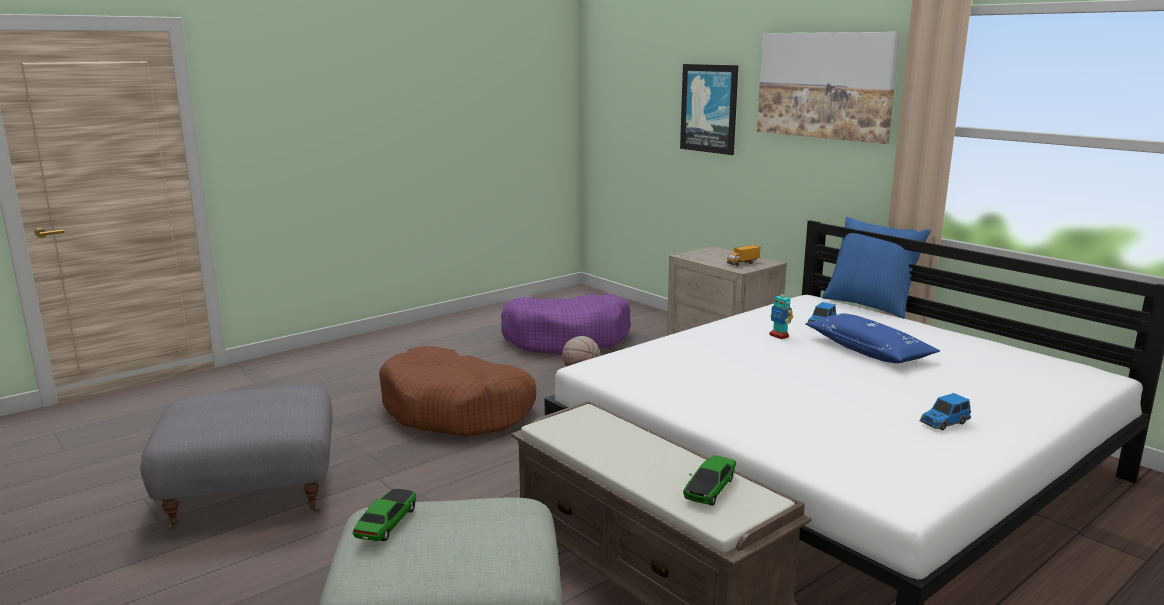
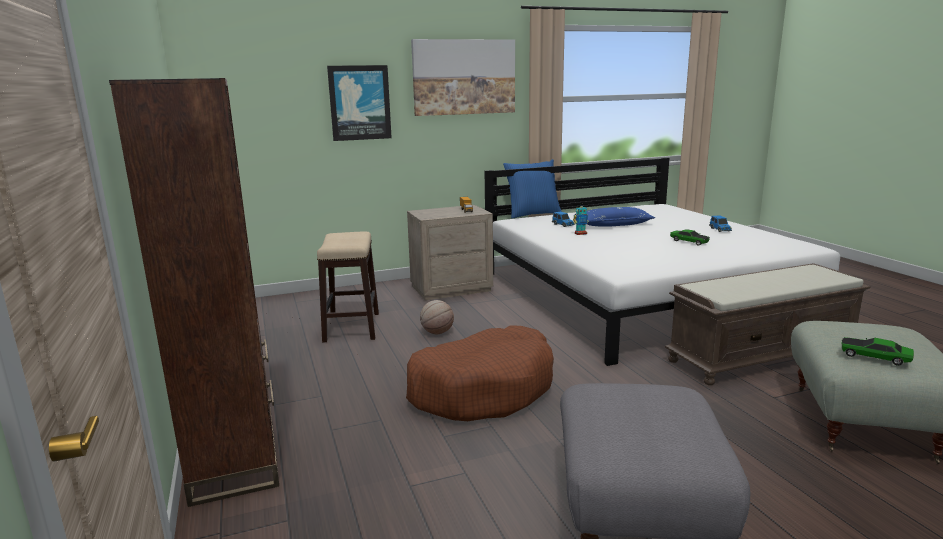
camera: 70 degrees left, 0 degrees up
purple dog bed [501,294,631,355] -> stool [317,232,379,342]
toy car [683,455,736,506] -> toy car moved to [670,229,710,246]
none -> brown bookcase [109,78,279,507]

